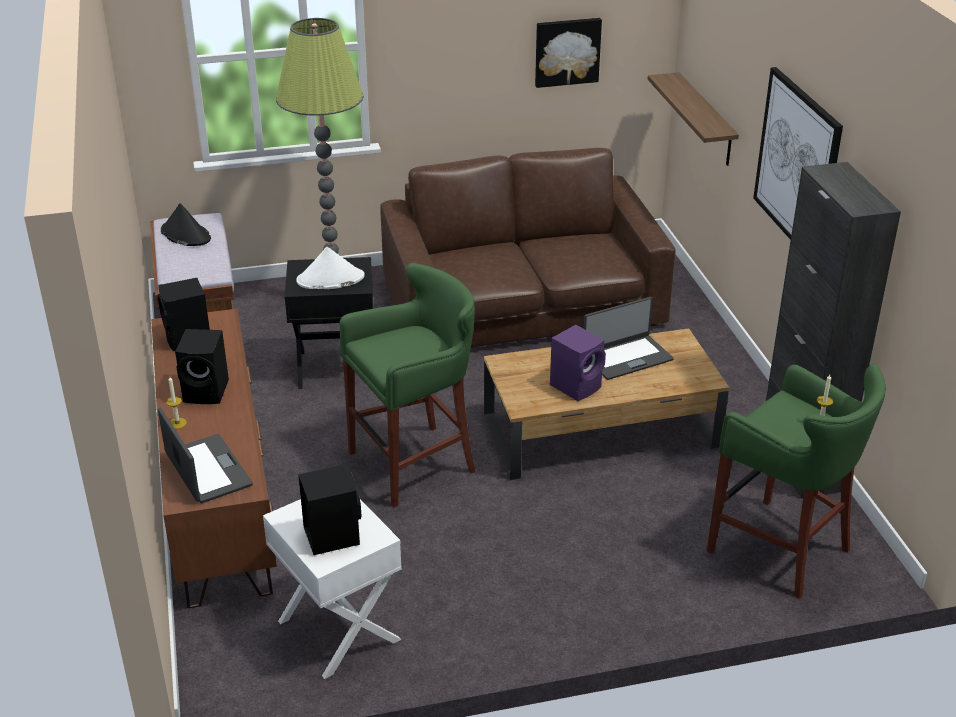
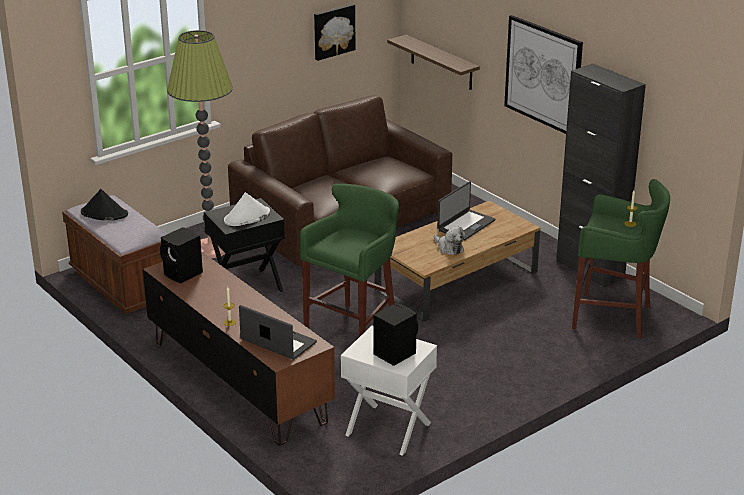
camera: 25 degrees left, 5 degrees down
black speaker [175,329,229,404] -> none
purple speaker [550,325,606,401] -> plush toy [434,226,465,255]

